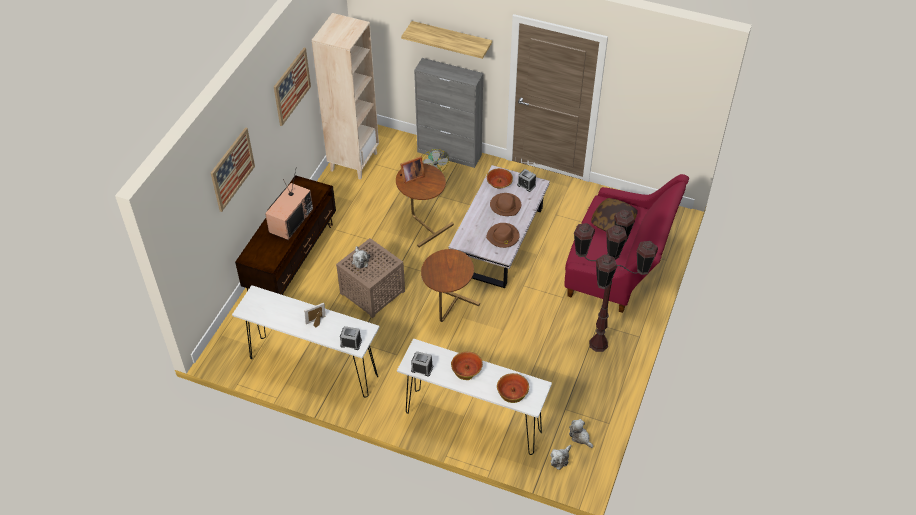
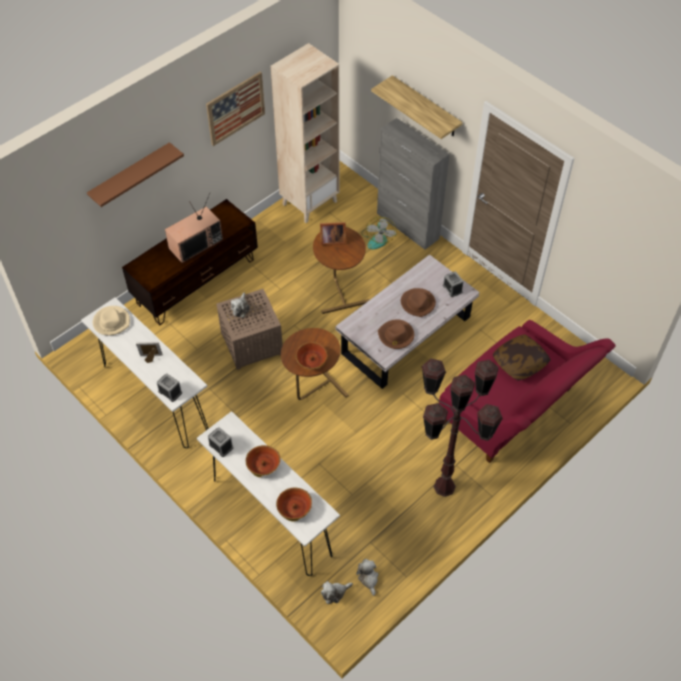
camera: 25 degrees right, 5 degrees up
picture [211,127,255,212] -> brown shelf [87,142,184,207]
bowl [487,168,513,189] -> bowl moved to [295,342,328,370]
none -> beige hat [93,306,130,336]

